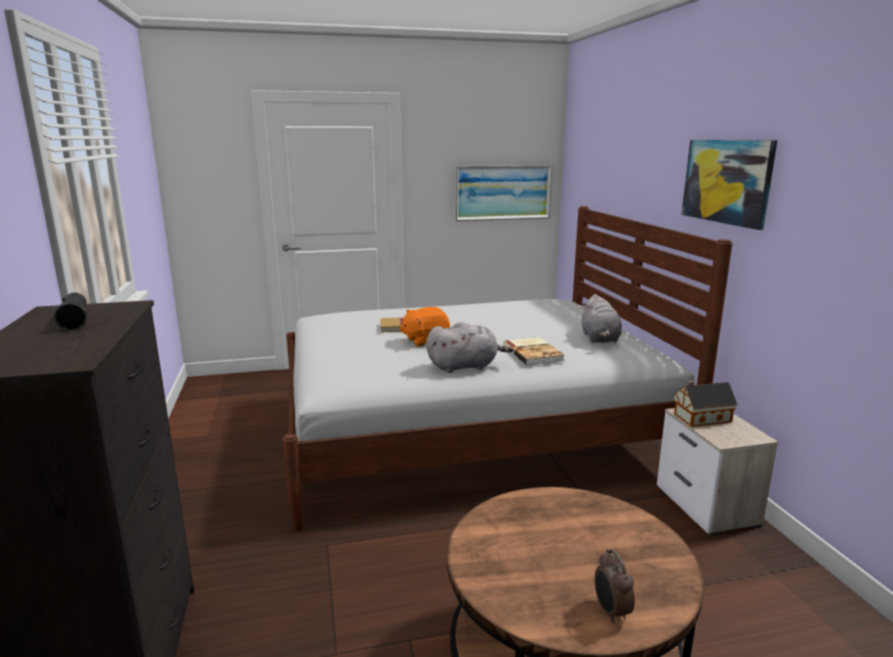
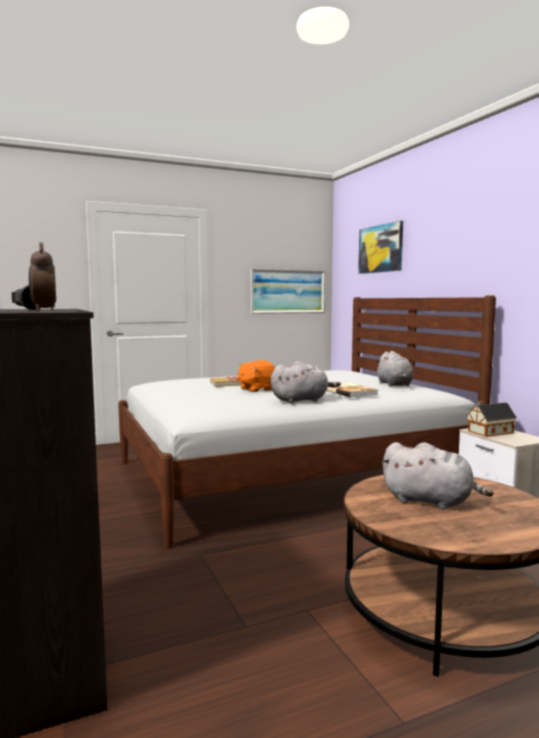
camera: 10 degrees left, 10 degrees down
alarm clock [594,549,635,624] -> alarm clock moved to [29,242,56,311]
picture [681,140,777,230] -> picture moved to [358,221,403,274]
none -> grey plush toy [382,442,493,509]

